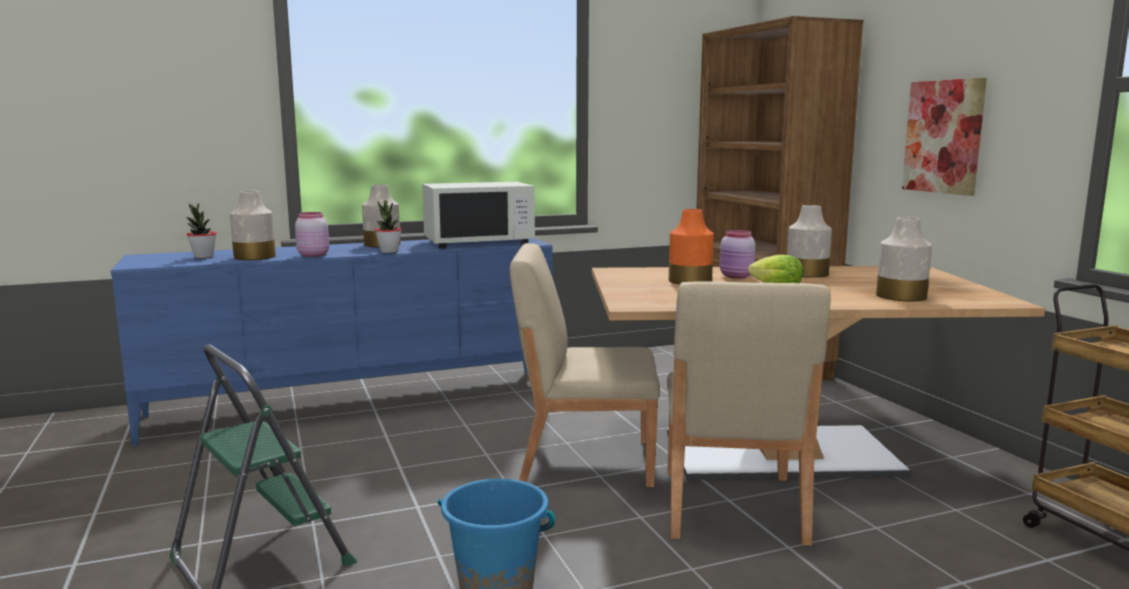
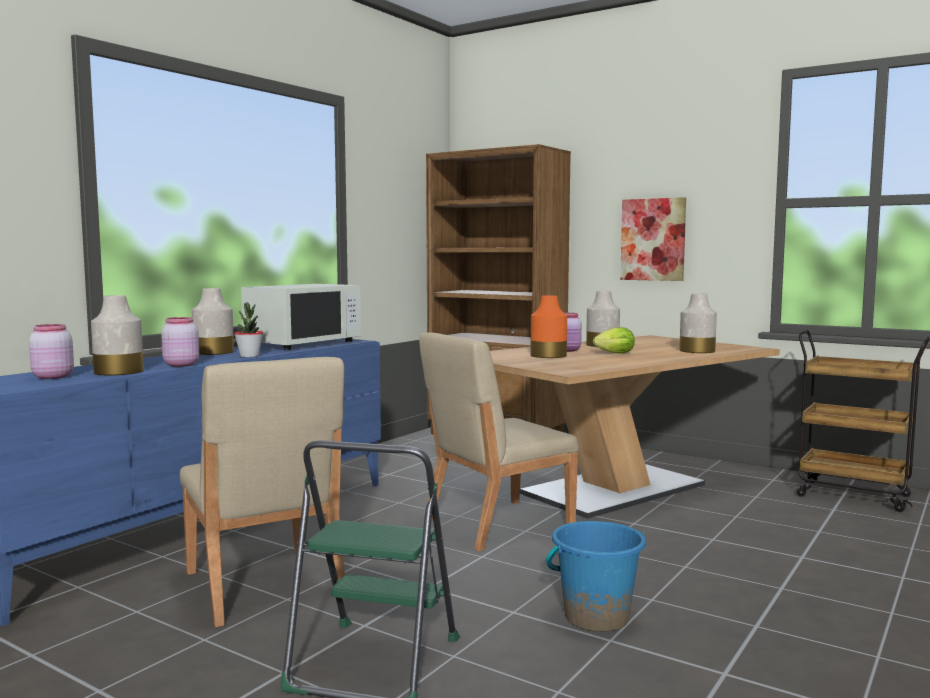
camera: 35 degrees left, 5 degrees down
potted plant [186,203,217,258] -> pink jar [29,324,74,379]
beige chair [667,281,831,546] -> beige chair moved to [180,357,345,627]

